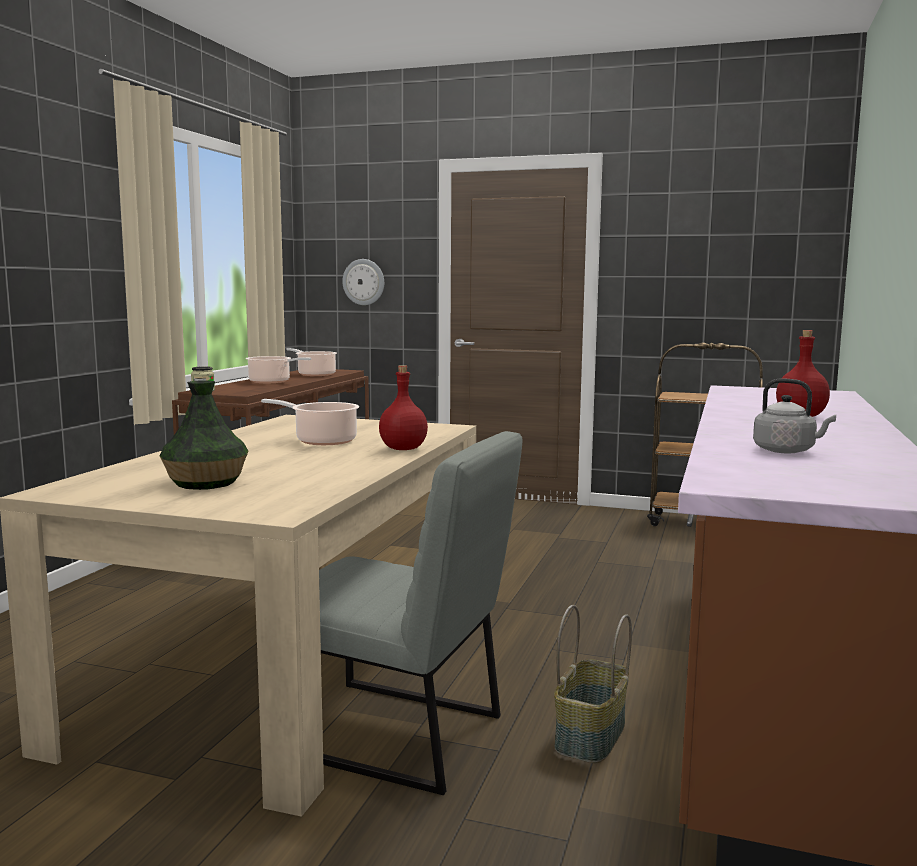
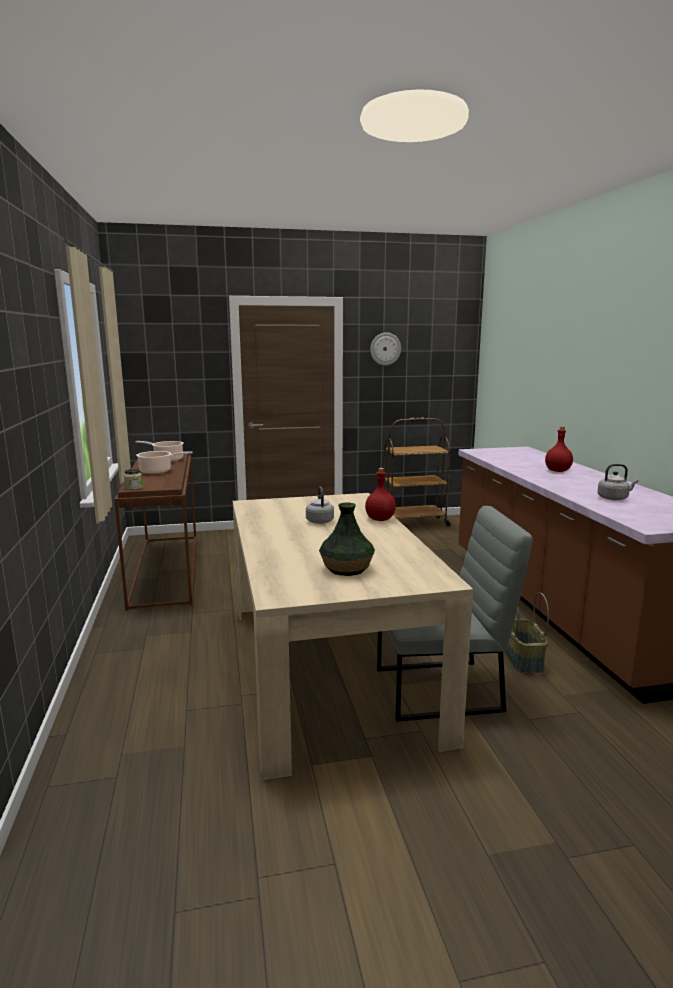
camera: 30 degrees left, 5 degrees up
cooking pot [261,399,359,445] -> grey kettle [306,487,334,524]
wall clock [342,259,384,305] -> wall clock moved to [370,332,401,365]

